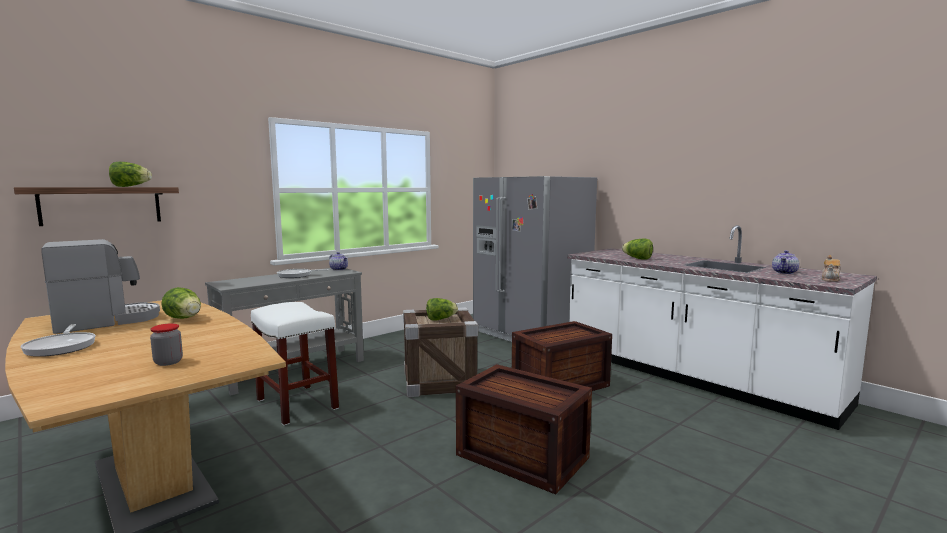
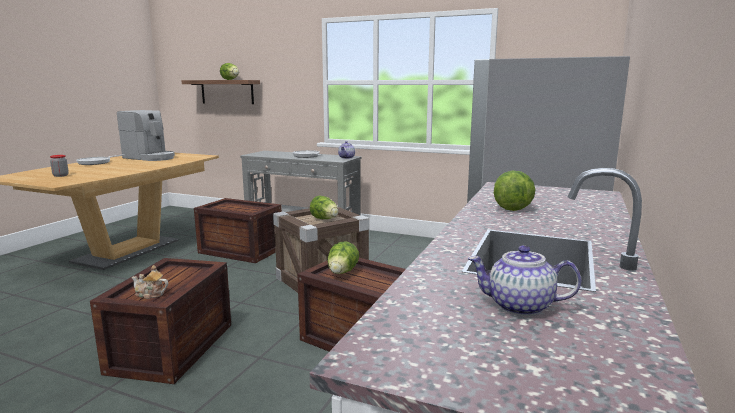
camera: 65 degrees right, 5 degrees up
lettuce [161,287,201,319] -> lettuce moved to [327,241,359,274]
white stool [251,302,339,426] -> crate [194,198,282,263]
teapot [822,255,841,282] -> teapot moved to [132,265,168,299]

